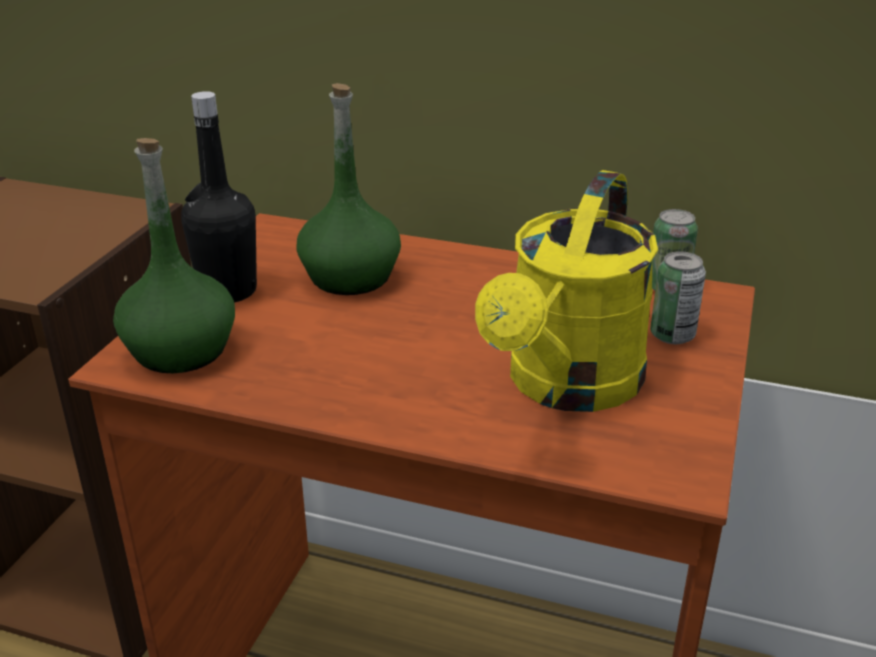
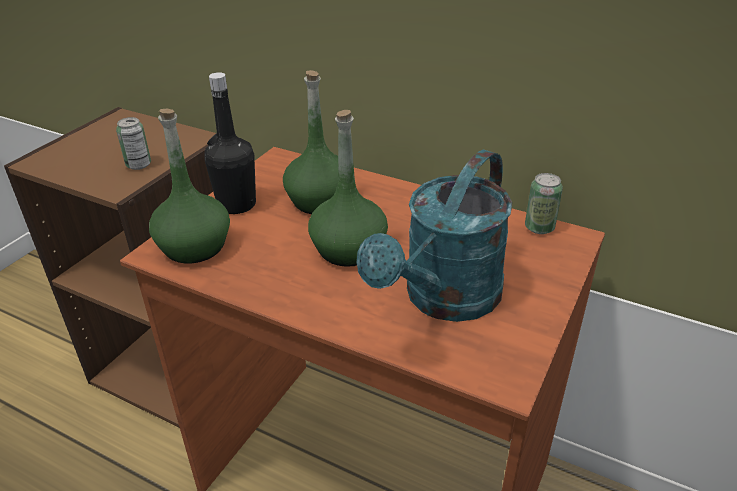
camera: 10 degrees right, 5 degrees up
yellow watering can [475,170,658,412] -> turquoise watering can [357,150,512,322]
can [650,251,706,344] -> can moved to [116,117,151,170]
none -> green bottle [308,110,388,267]

